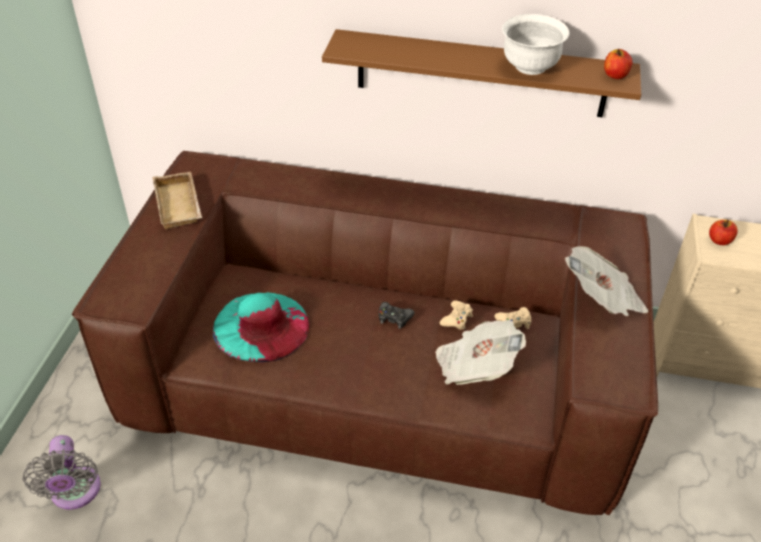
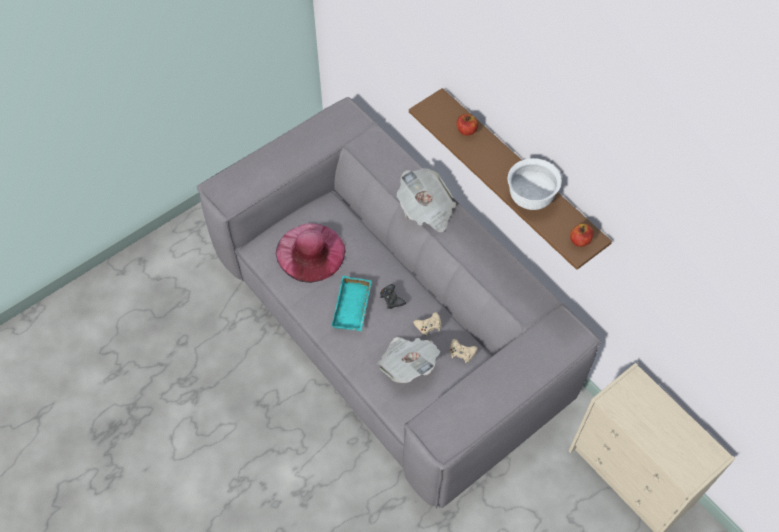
camera: 40 degrees right, 15 degrees up
grey fan [22,435,101,510] -> none
brown sofa [72,151,658,515] -> grey sofa [196,97,601,509]
beige tray [152,172,202,229] -> none
turquoise hat [213,292,309,362] -> pink hat [276,223,345,283]
newspaper [565,246,649,316] -> newspaper moved to [397,168,456,233]
apple [709,220,738,245] -> apple moved to [457,114,478,136]
none -> turquoise tray [331,276,372,331]

